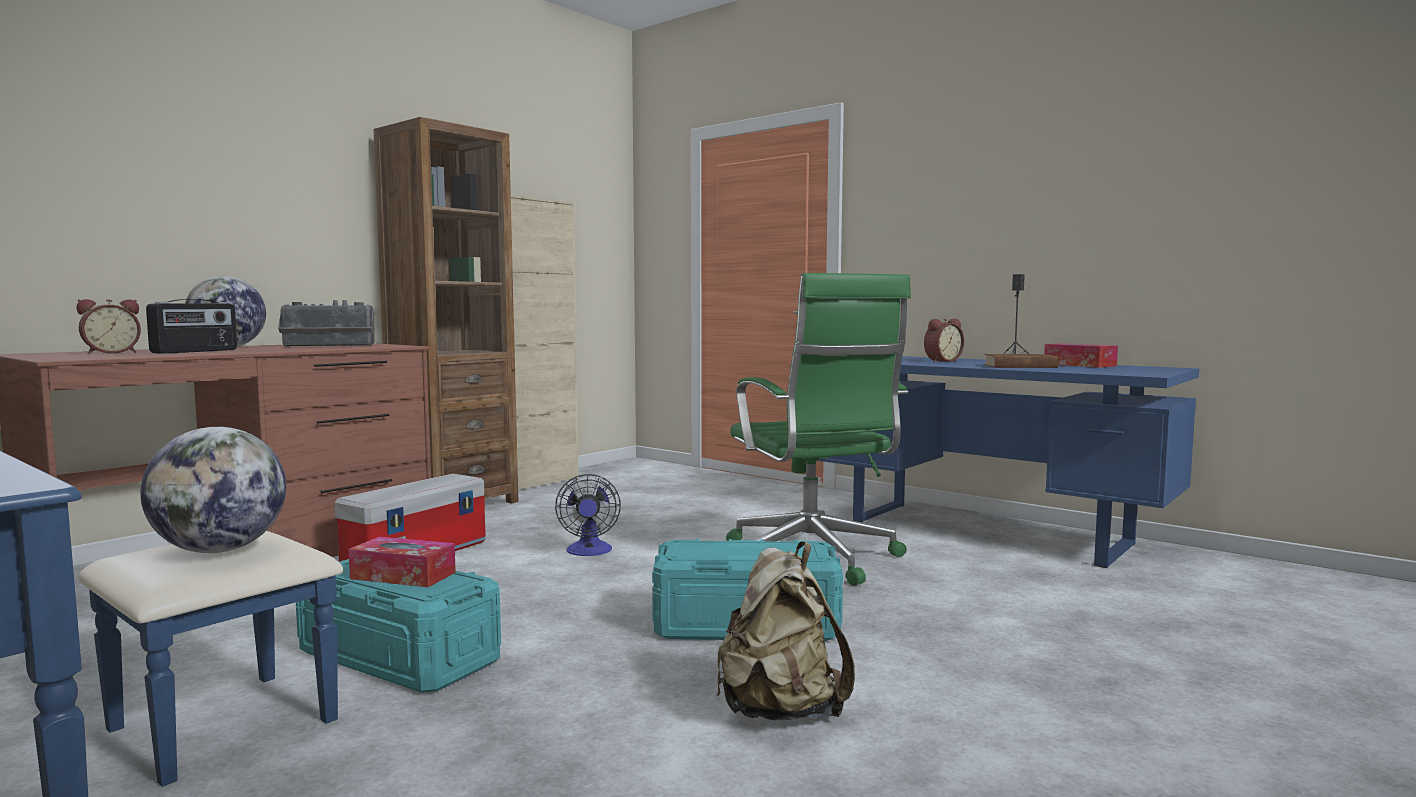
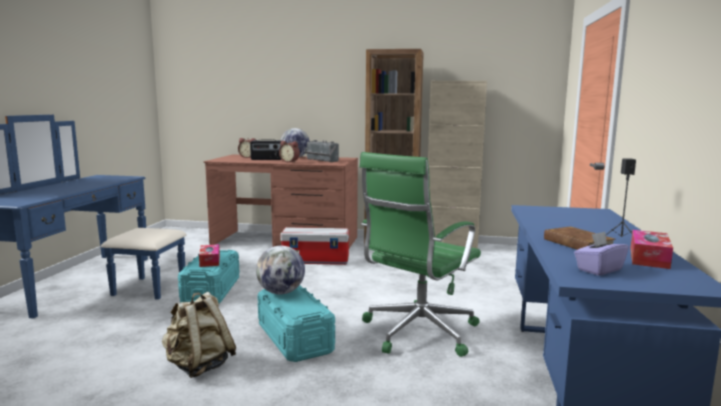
camera: 60 degrees right, 5 degrees up
globe [140,427,286,553] -> globe moved to [256,246,305,294]
fan [555,474,621,556] -> none
alarm clock [924,318,964,362] -> alarm clock moved to [279,141,300,162]
none -> purple tissue box [574,232,629,276]

